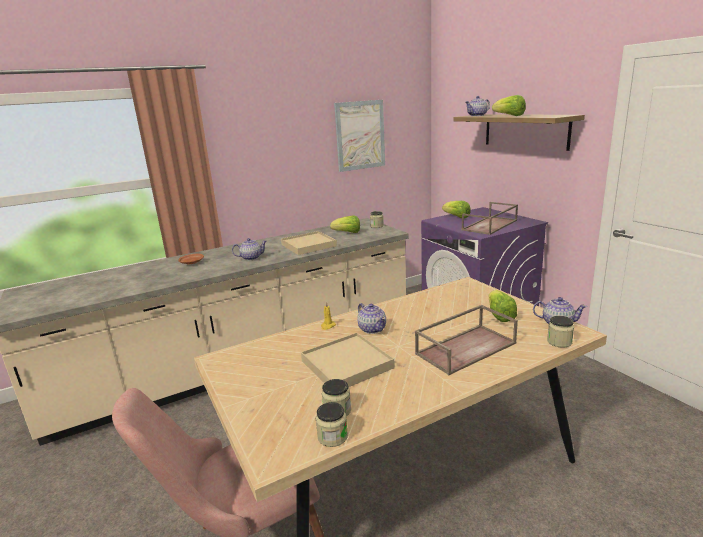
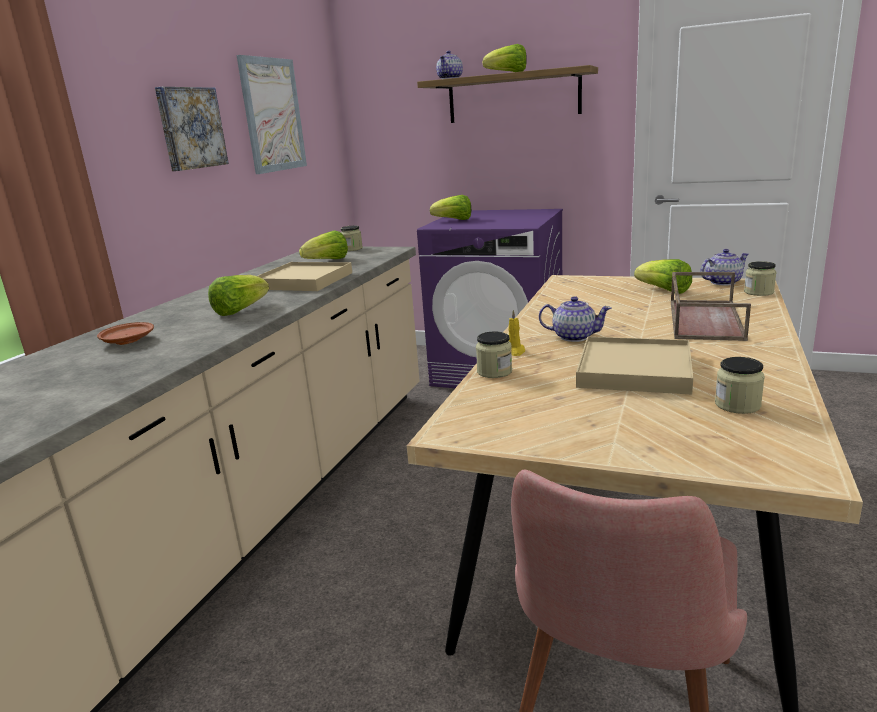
camera: 40 degrees left, 0 degrees up
teapot [232,238,267,260] -> lettuce [208,275,269,316]
jar [316,402,348,447] -> jar moved to [476,332,512,378]
brown tray [461,202,518,235] -> none
none -> picture [155,87,229,171]

